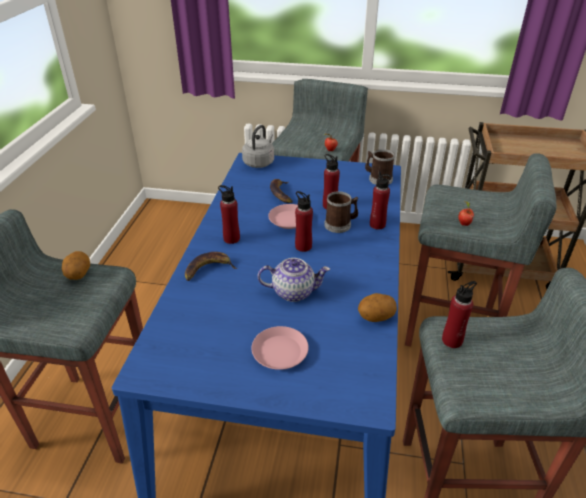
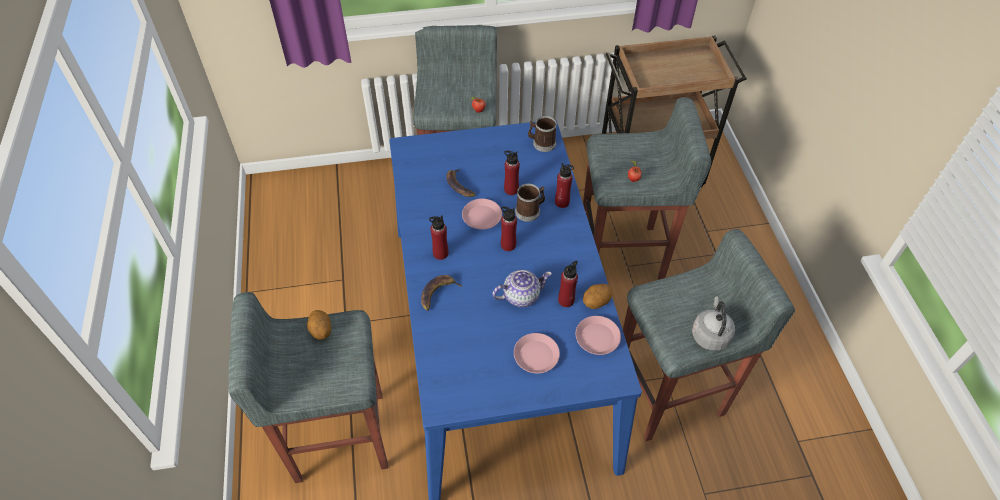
camera: 20 degrees left, 15 degrees up
grey kettle [242,125,274,168] -> grey kettle moved to [692,296,735,351]
red bottle [442,281,477,348] -> red bottle moved to [558,260,578,307]
none -> pink plate [576,316,621,355]

